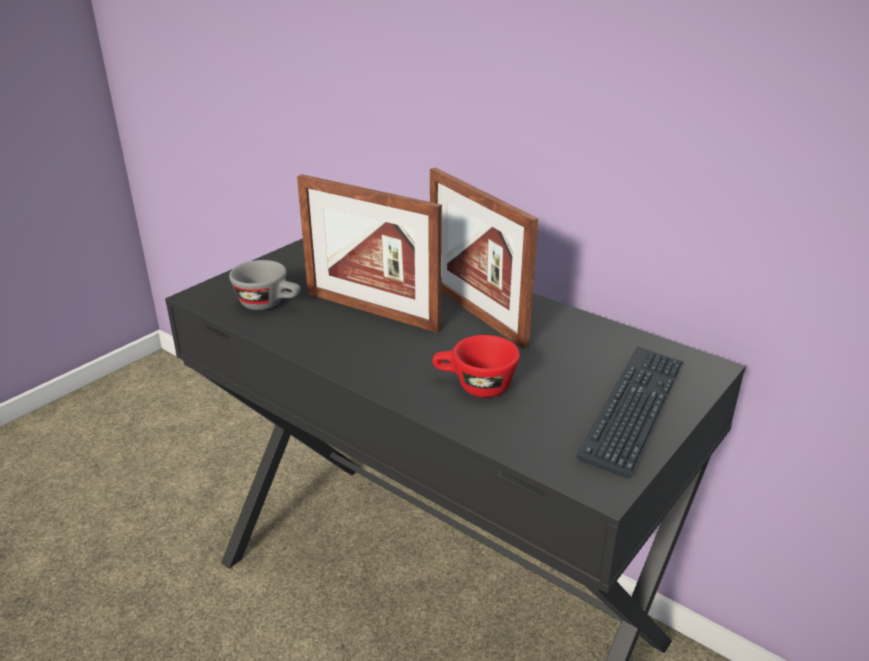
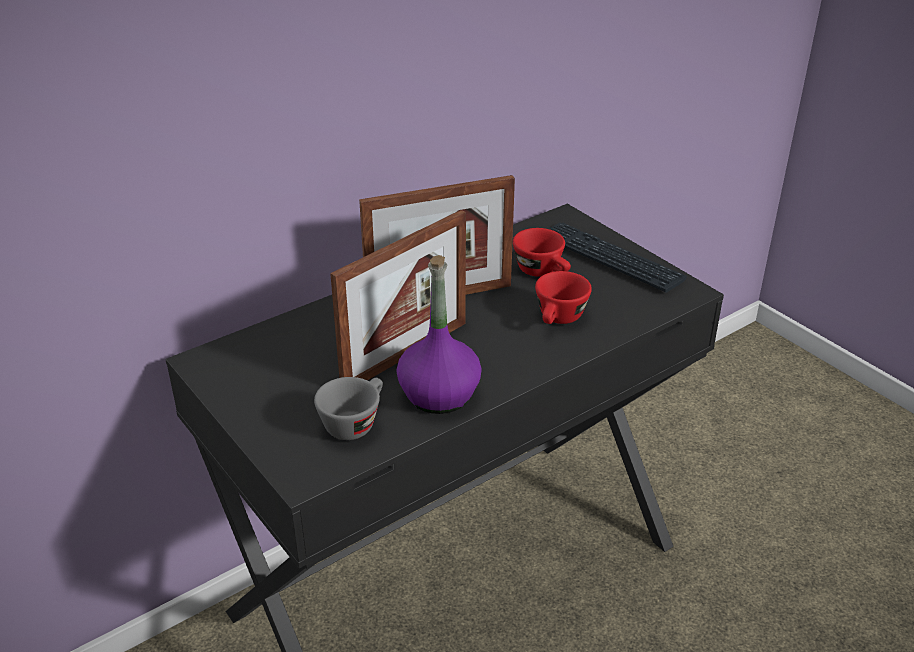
camera: 75 degrees left, 5 degrees up
none -> purple bottle [397,255,481,414]
none -> red cup [513,228,571,276]

